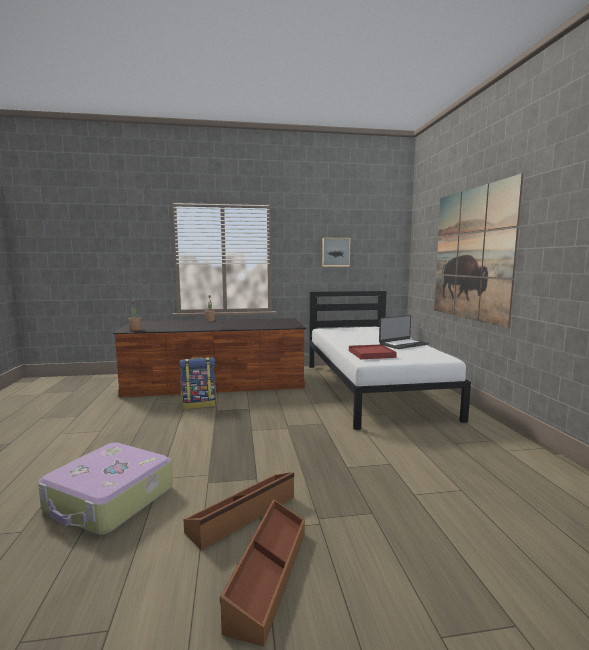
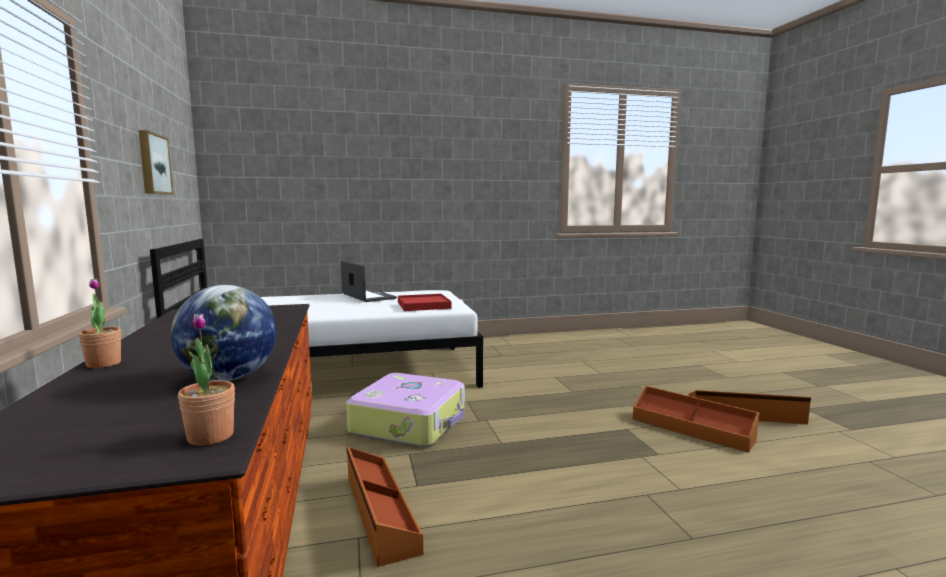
camera: 95 degrees left, 0 degrees up
suitcase [38,443,173,535] -> suitcase moved to [346,373,465,447]
backpack [179,357,216,409] -> brown storage box [346,447,423,567]
picture [434,173,523,328] -> none
none -> globe [171,285,276,381]

